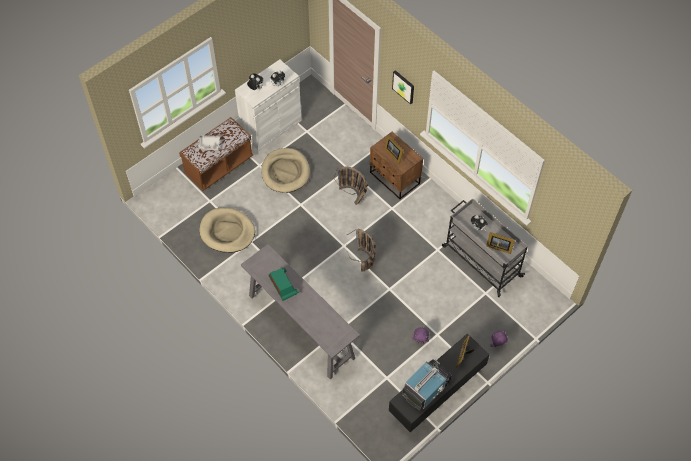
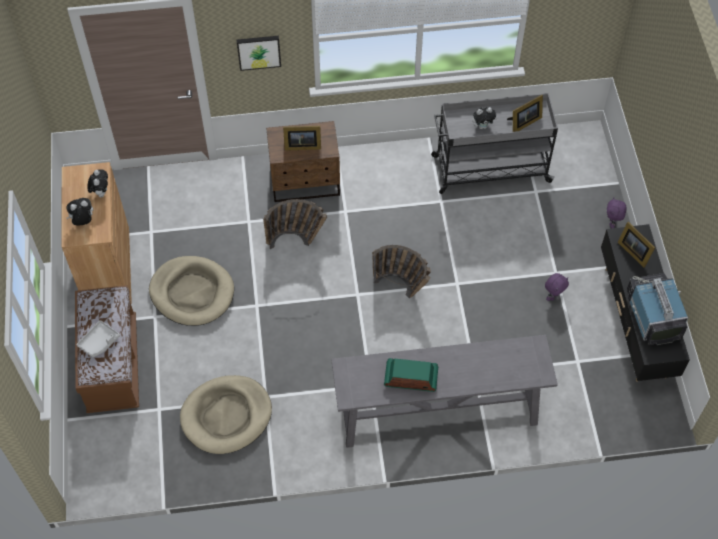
camera: 55 degrees left, 0 degrees up
white cabinet [235,60,302,151] -> brown cabinet [62,162,132,304]

